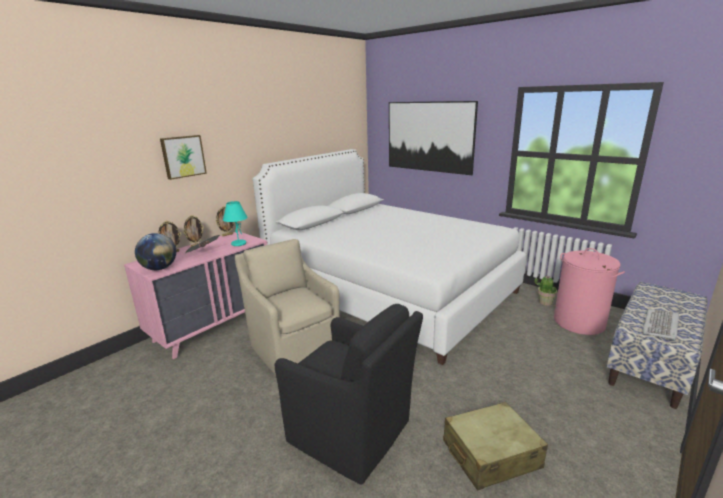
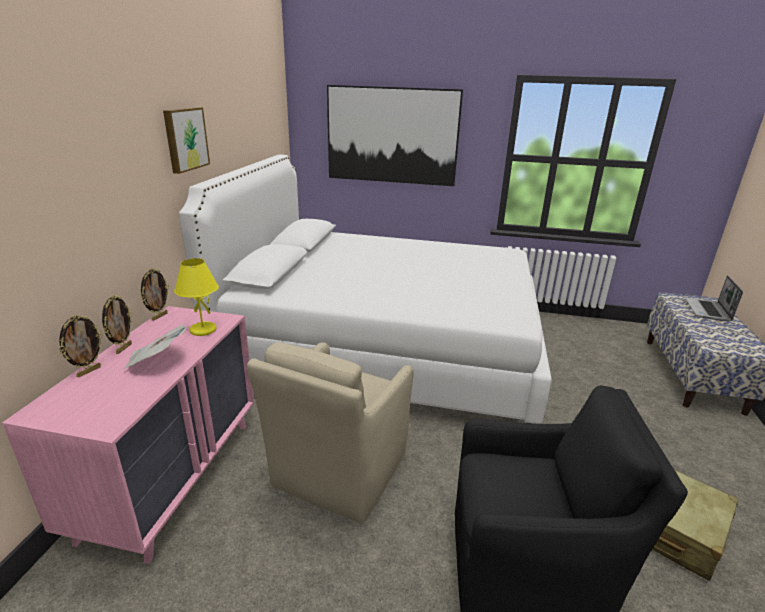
camera: 30 degrees left, 5 degrees up
globe [135,233,176,270] -> none
picture [160,135,207,180] -> picture moved to [163,107,210,174]
turquoise table lamp [223,201,248,246] -> yellow table lamp [174,258,219,336]
beige armchair [235,239,340,375] -> beige armchair turned 90 degrees counterclockwise [247,342,414,524]
potted plant [534,275,557,306] -> none
pink laundry basket [554,248,625,335] -> none
keyboard [642,309,679,341] -> none
none -> laptop [685,275,743,321]

